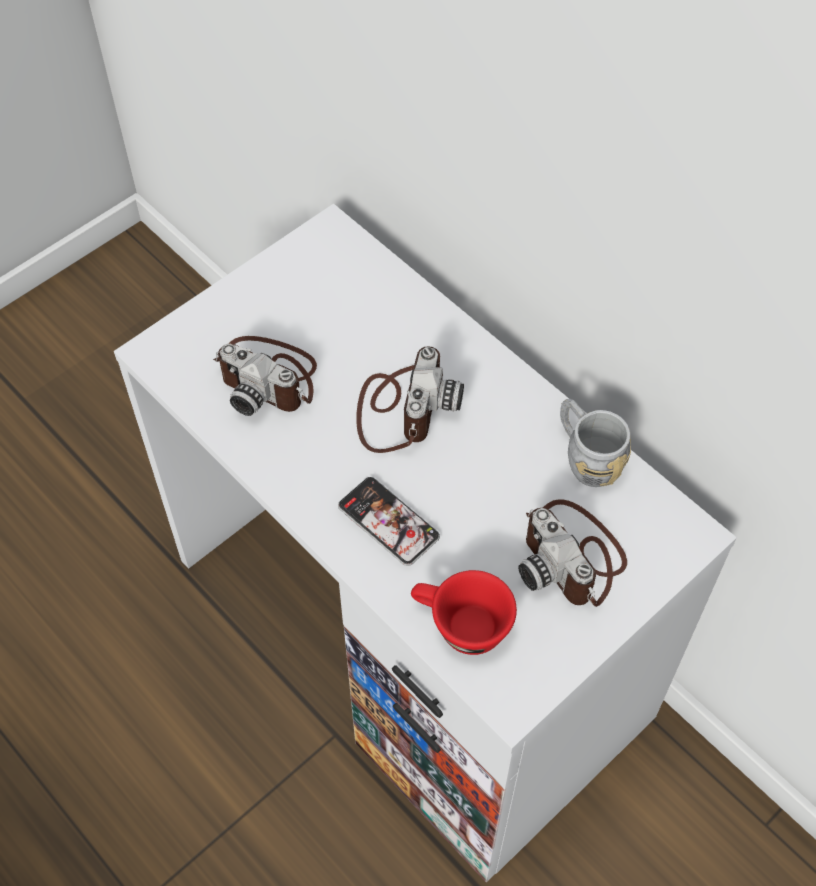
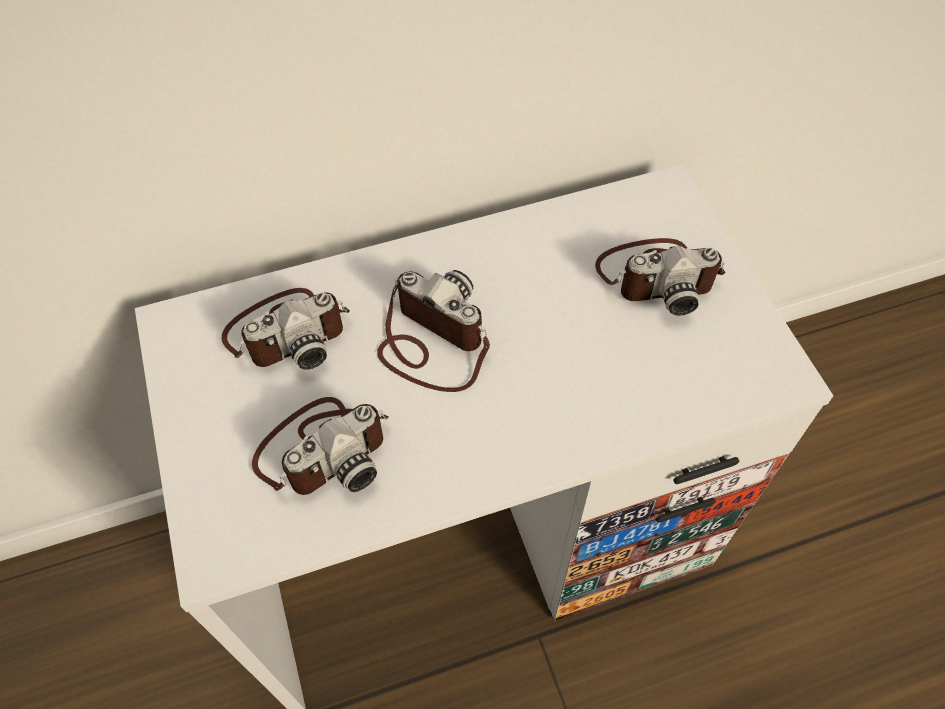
camera: 65 degrees left, 0 degrees up
phone [338,477,440,566] -> none
red cup [411,570,517,655] -> none
grey mug [560,398,631,487] -> none
none -> camera [222,288,350,370]

